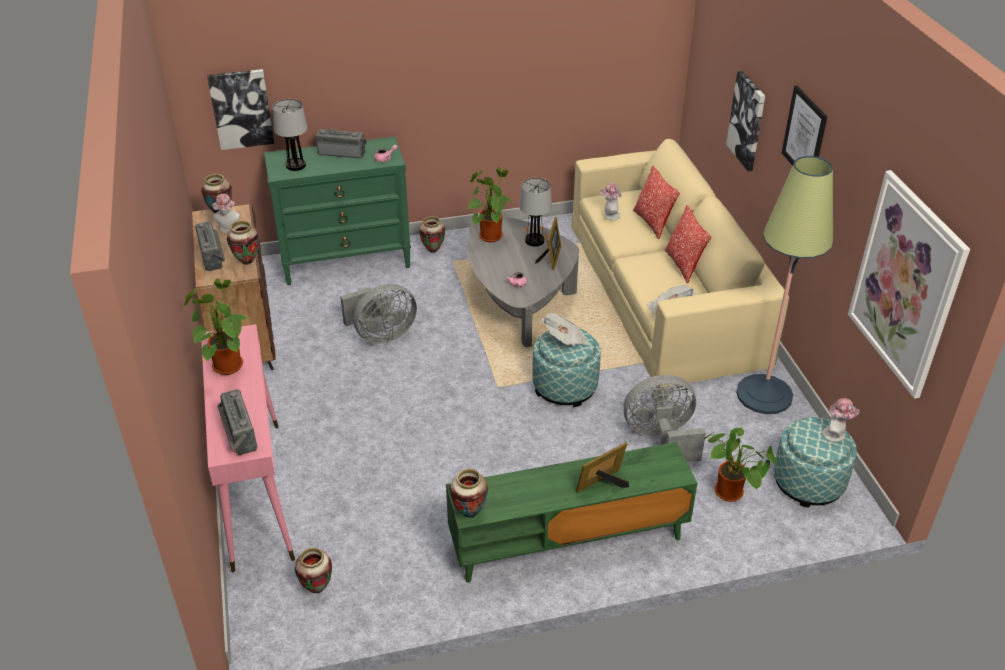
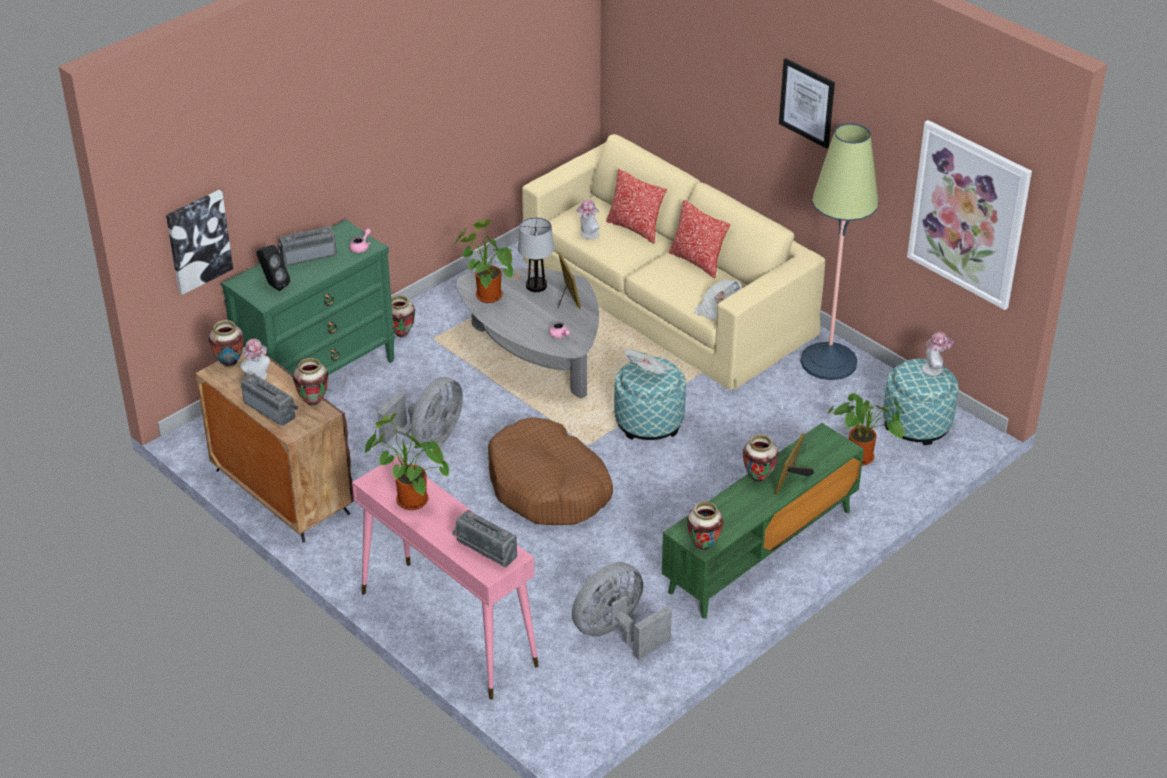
camera: 30 degrees left, 0 degrees up
table lamp [272,99,308,171] -> black speaker [256,245,290,291]
vase [295,548,332,593] -> vase moved to [743,435,778,482]
grey fan [623,375,706,462] -> grey fan moved to [572,562,672,660]
picture [726,71,765,171] -> none
none -> brown dog bed [488,417,613,525]

